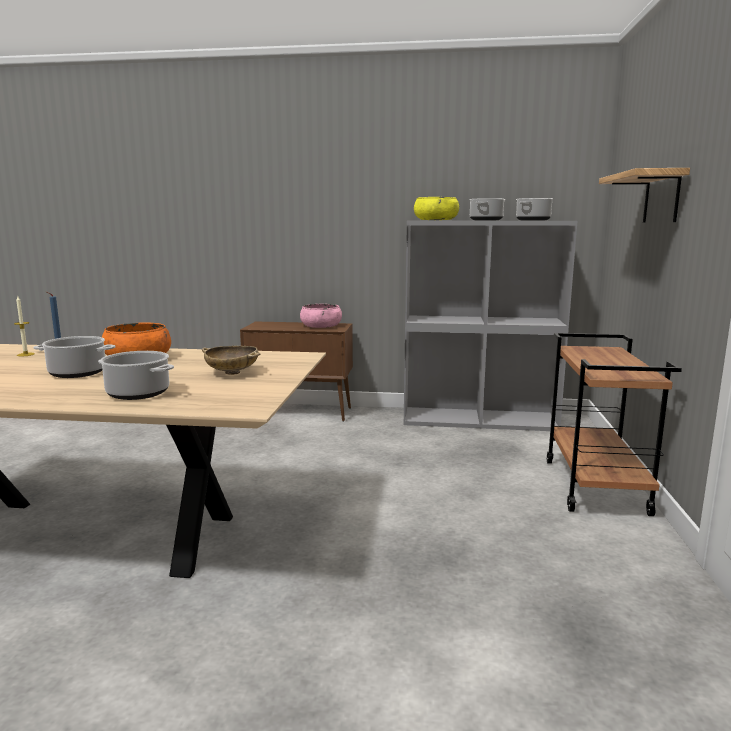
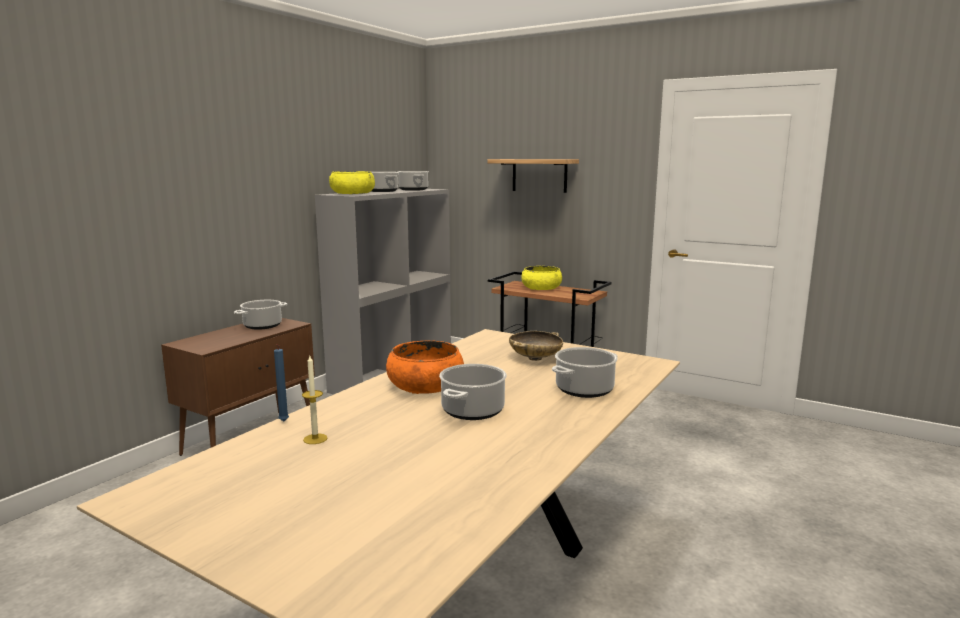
camera: 65 degrees left, 0 degrees up
pink bowl [300,304,342,328] -> cooking pot [234,300,287,330]
none -> yellow bowl [521,266,562,290]

